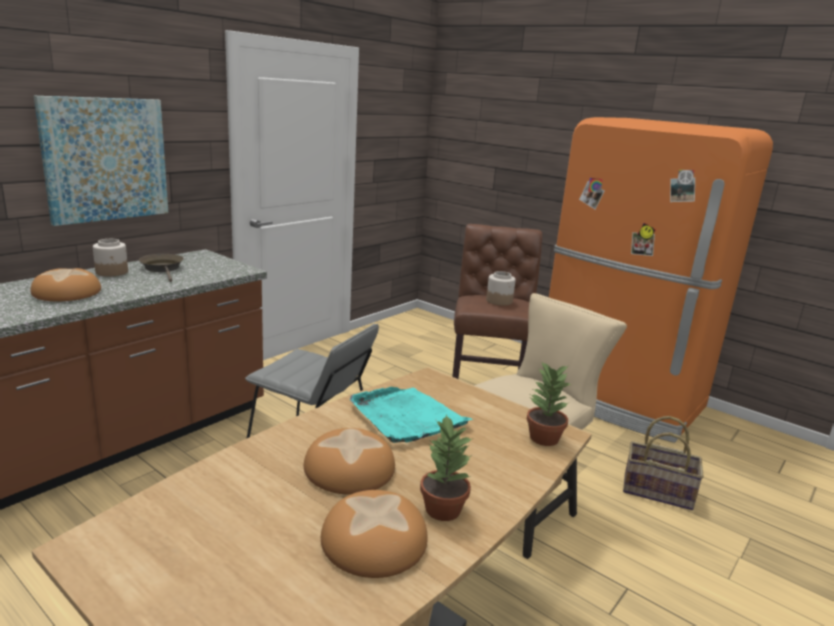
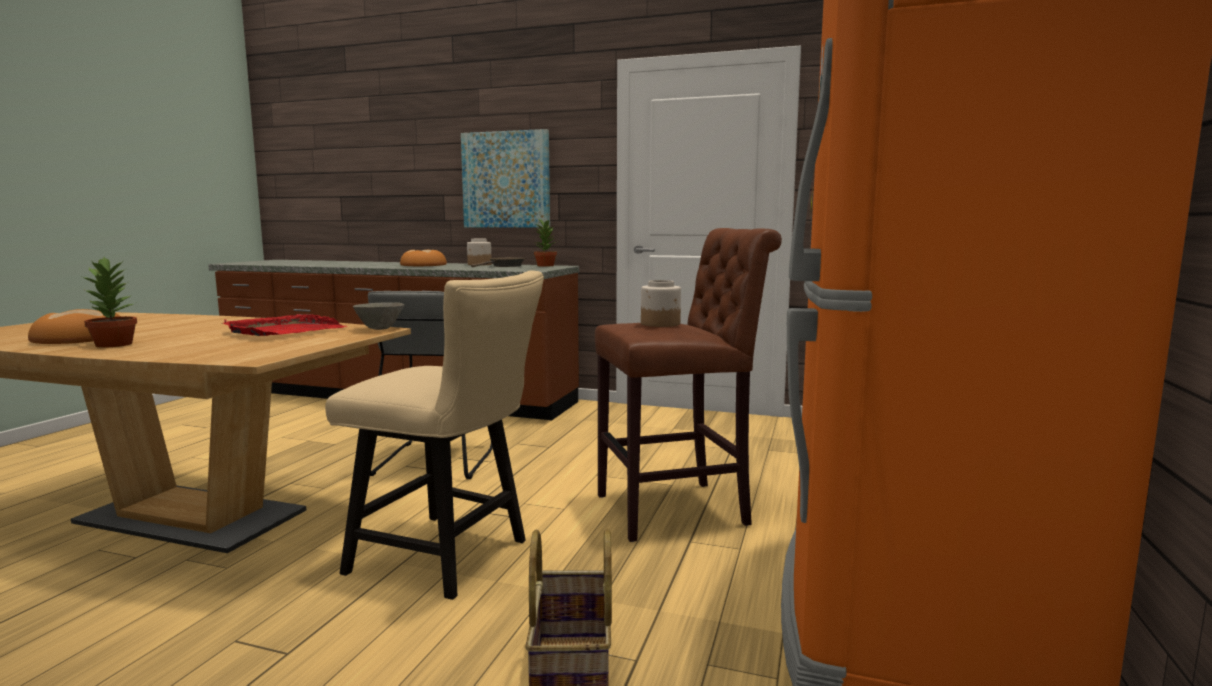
camera: 70 degrees right, 10 degrees down
bread [304,428,395,495] -> none
turquoise tray [350,387,473,443] -> red tray [223,314,347,336]
potted plant [527,362,572,446] -> potted plant moved to [534,218,557,267]
none -> grey bowl [353,302,404,330]

